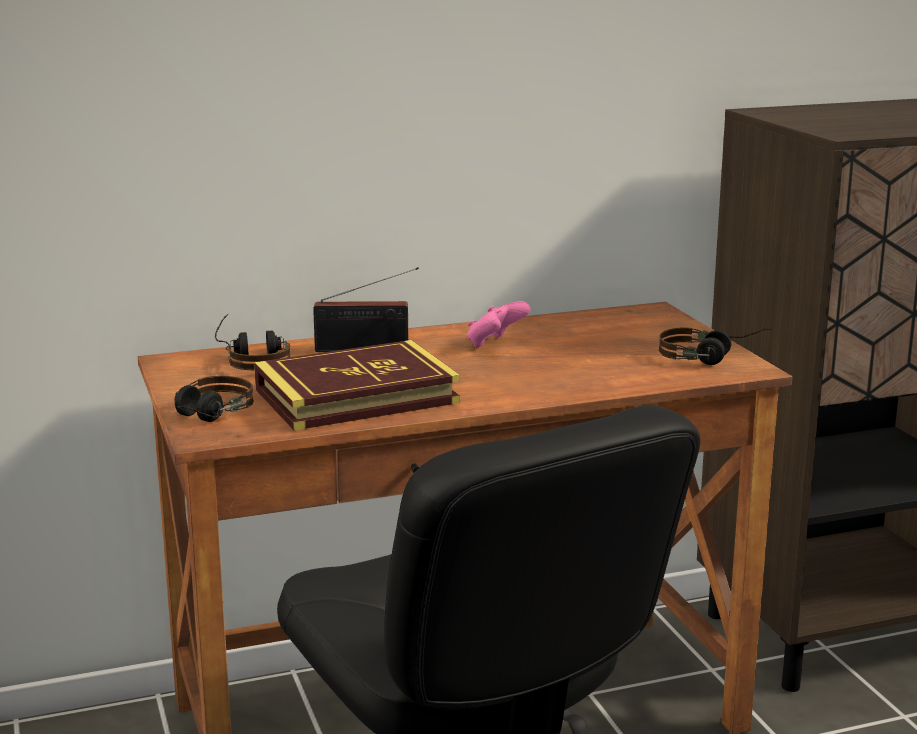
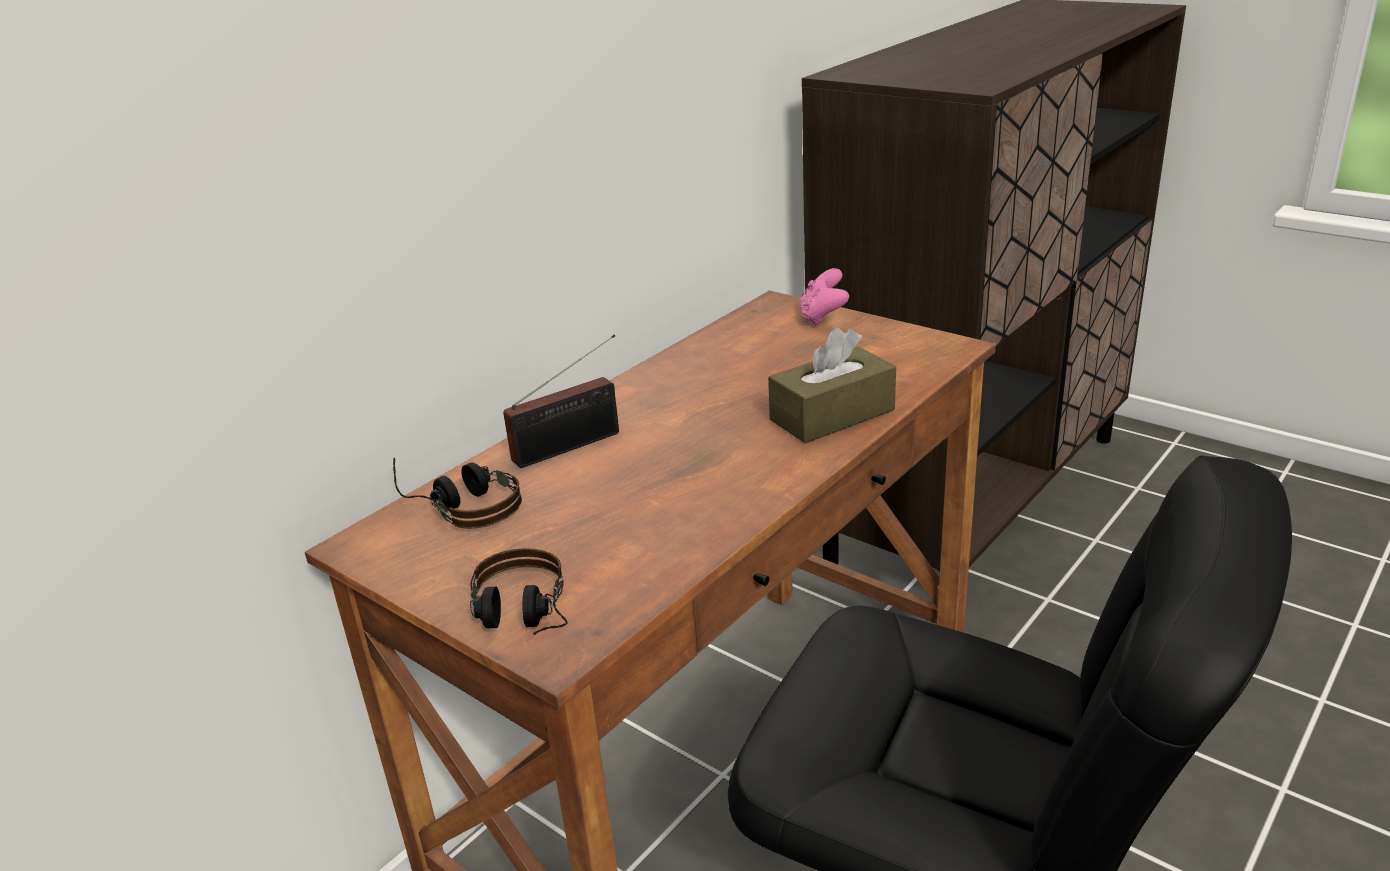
camera: 30 degrees left, 10 degrees up
book [254,340,460,431] -> none
pink game controller [467,301,530,348] -> pink game controller moved to [799,268,849,326]
headphones [659,327,772,365] -> none
none -> brown tissue box [768,327,896,443]

